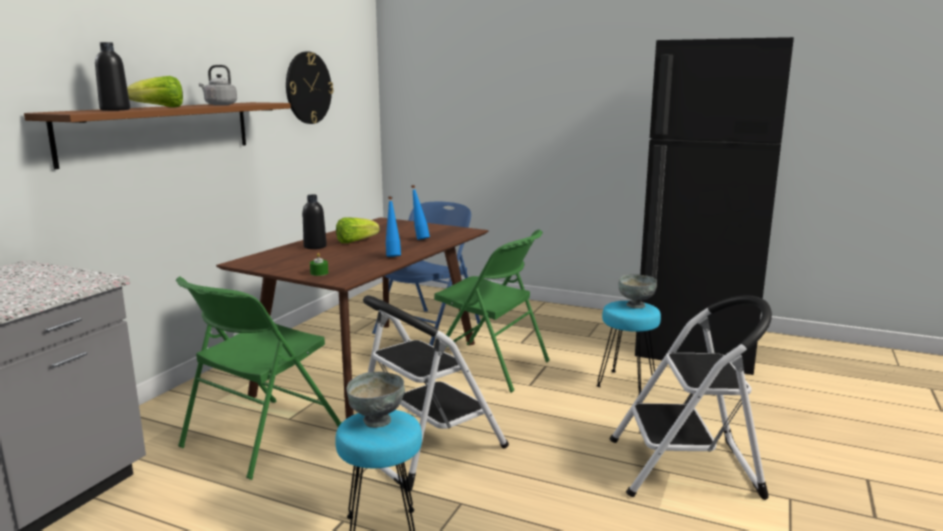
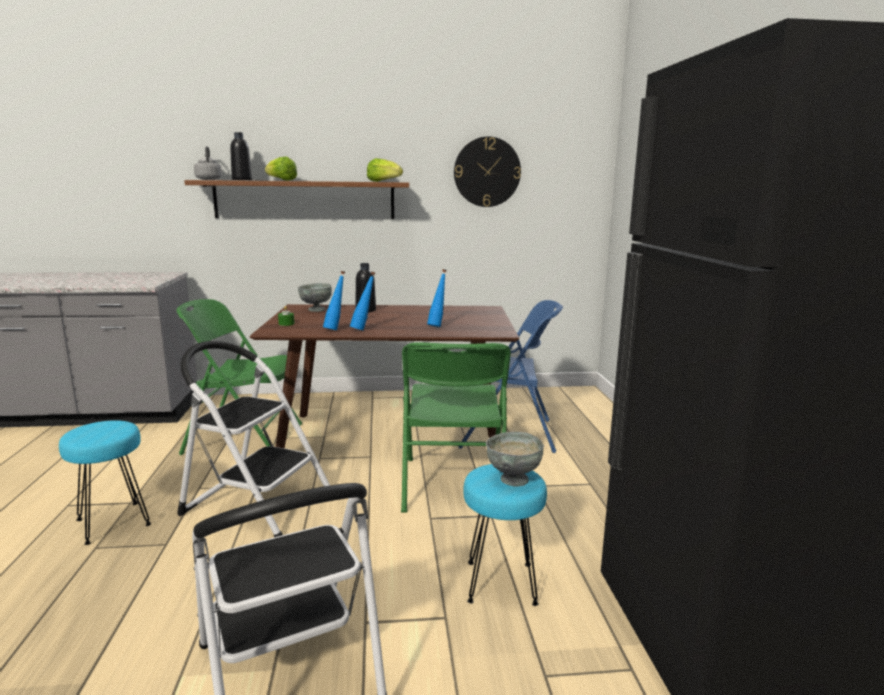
camera: 60 degrees right, 0 degrees up
grey kettle [199,65,237,105] -> grey kettle moved to [194,146,222,180]
lettuce [336,217,380,243] -> lettuce moved to [367,158,403,182]
grey bowl [347,372,405,428] -> grey bowl moved to [298,283,332,312]
none -> blue bottle [323,271,345,330]

